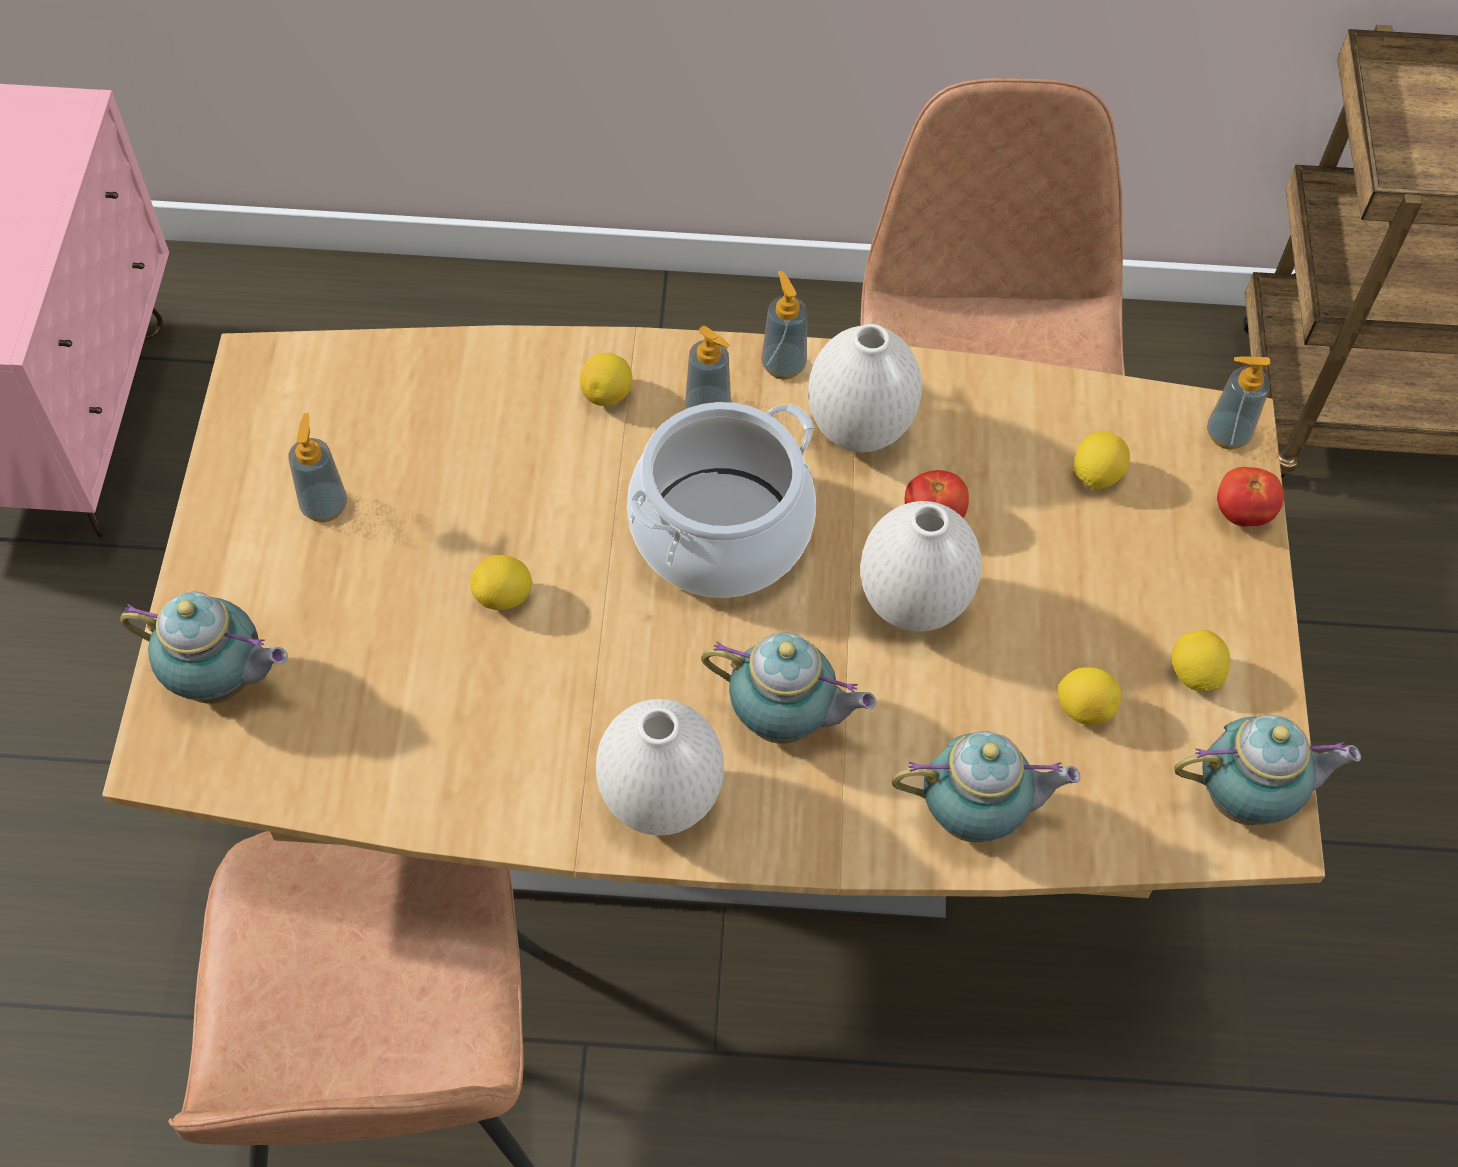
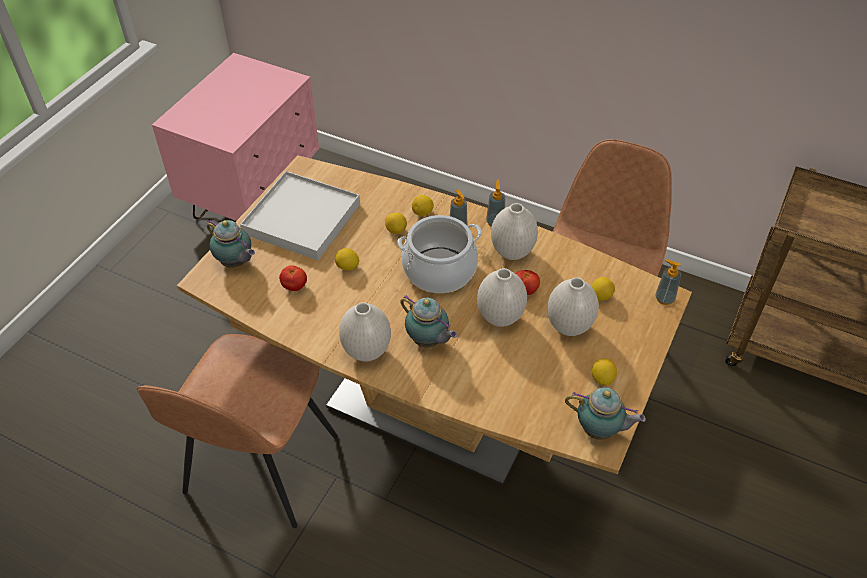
camera: 25 degrees right, 10 degrees down
soap dispenser [288,413,347,522] -> white tray [240,171,360,260]
teapot [892,731,1080,842] -> none
lemon [1058,667,1121,726] -> lemon moved to [385,213,407,234]
tomato [1217,467,1284,526] -> tomato moved to [279,265,307,291]
none -> white vase [547,277,599,336]

